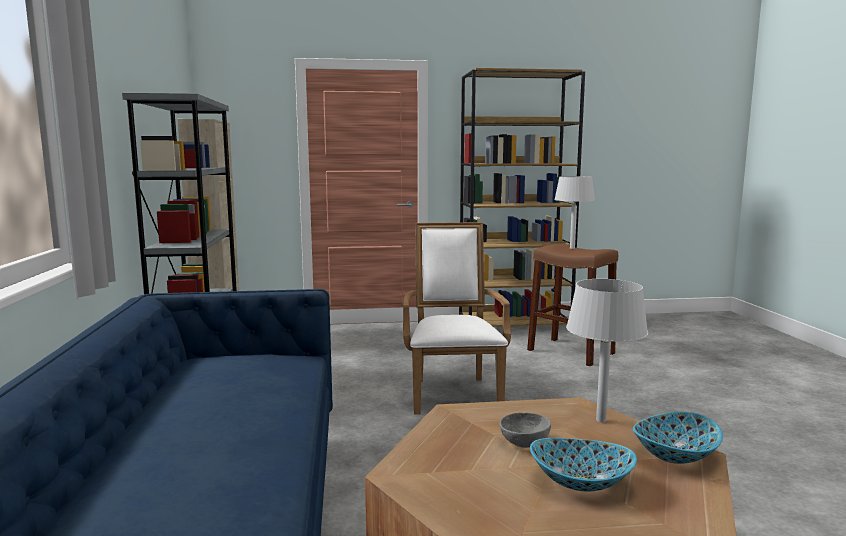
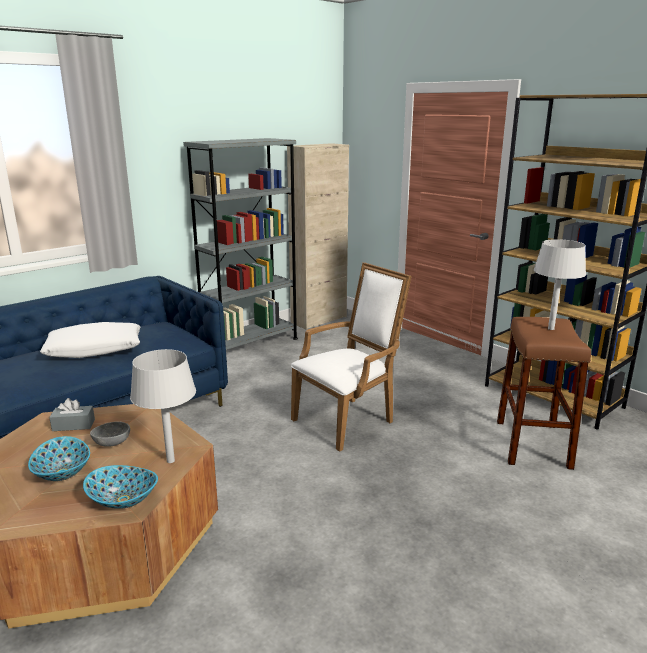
camera: 55 degrees right, 10 degrees up
none -> white pillow [40,322,140,358]
none -> grey tissue box [49,398,95,431]

